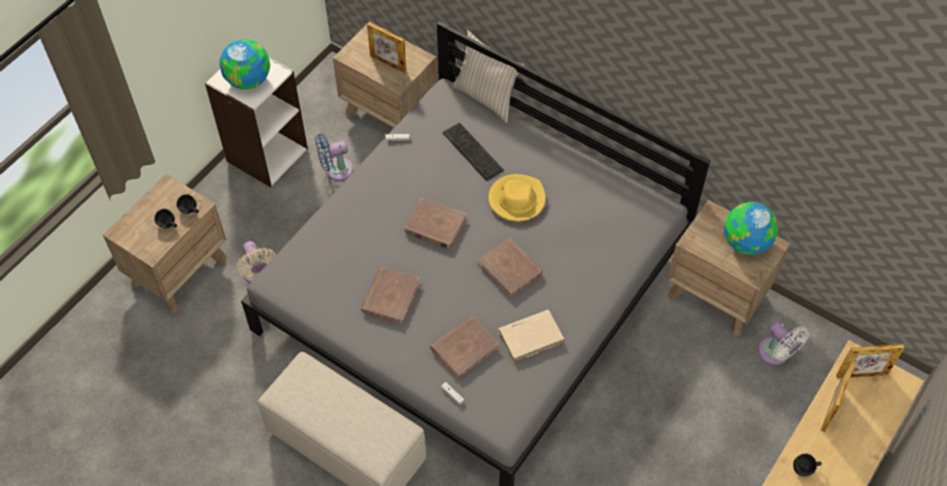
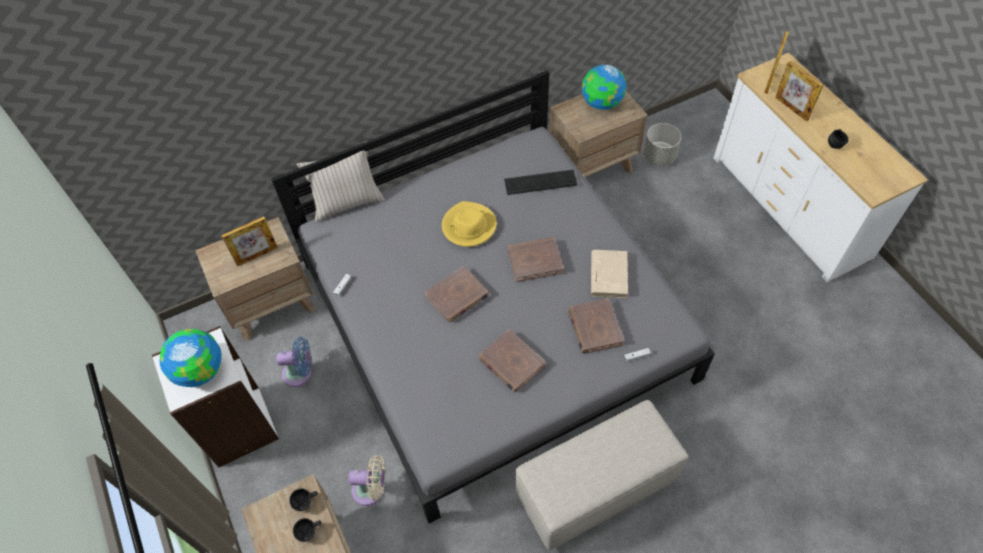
camera: 60 degrees left, 0 degrees up
blue fan [315,134,354,181] -> blue fan turned 105 degrees counterclockwise [276,337,311,387]
keyboard [442,123,504,181] -> keyboard moved to [504,170,578,195]
white fan [758,322,809,365] -> grey planter [644,123,681,166]

